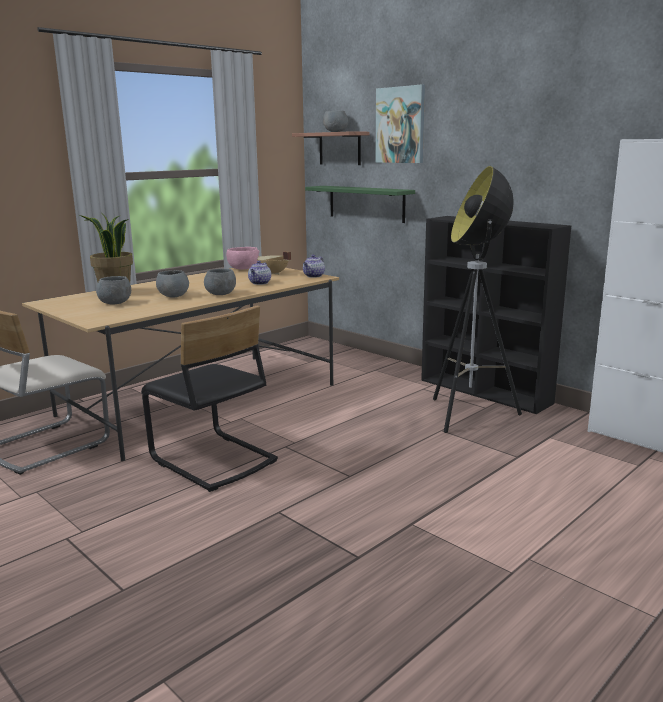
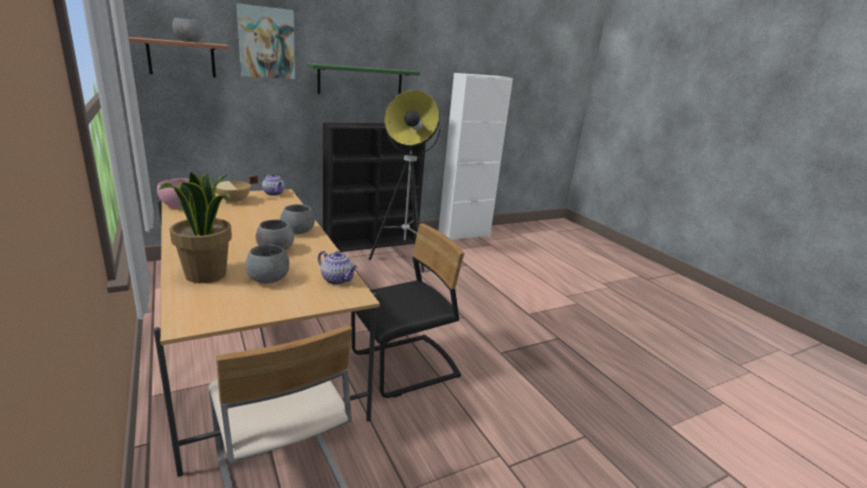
camera: 75 degrees left, 5 degrees up
teapot [248,261,271,285] -> teapot moved to [318,251,357,285]
green shelf [305,186,415,223] -> green shelf moved to [307,63,420,95]

